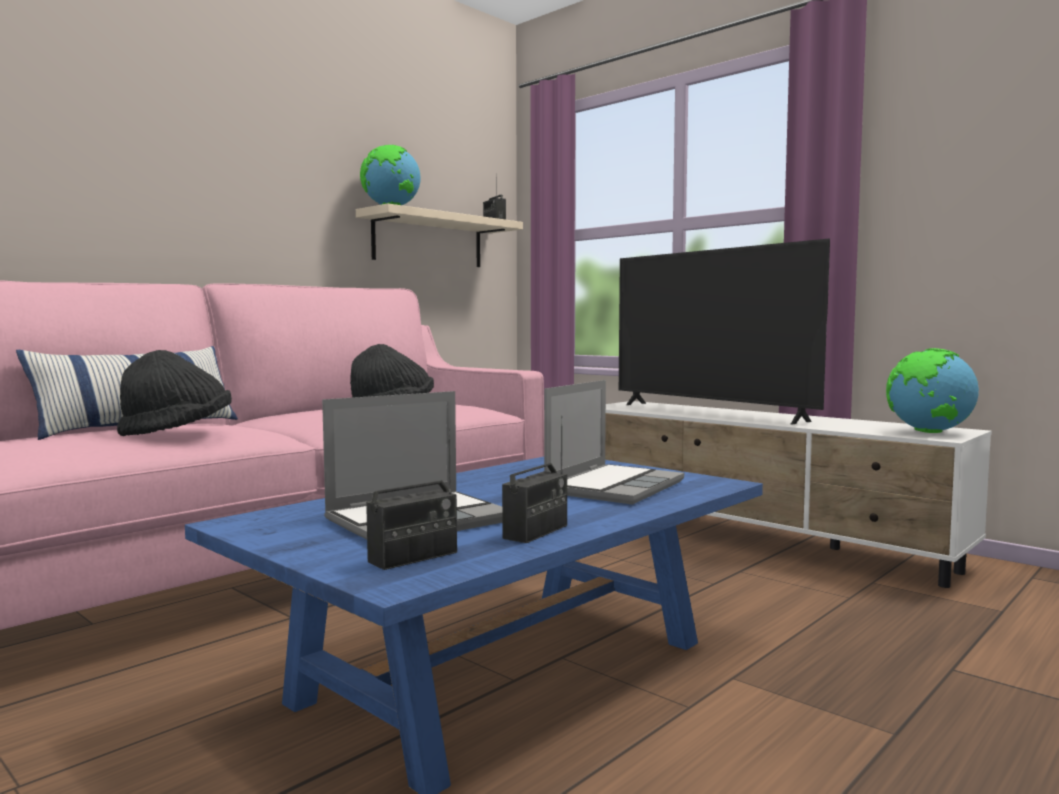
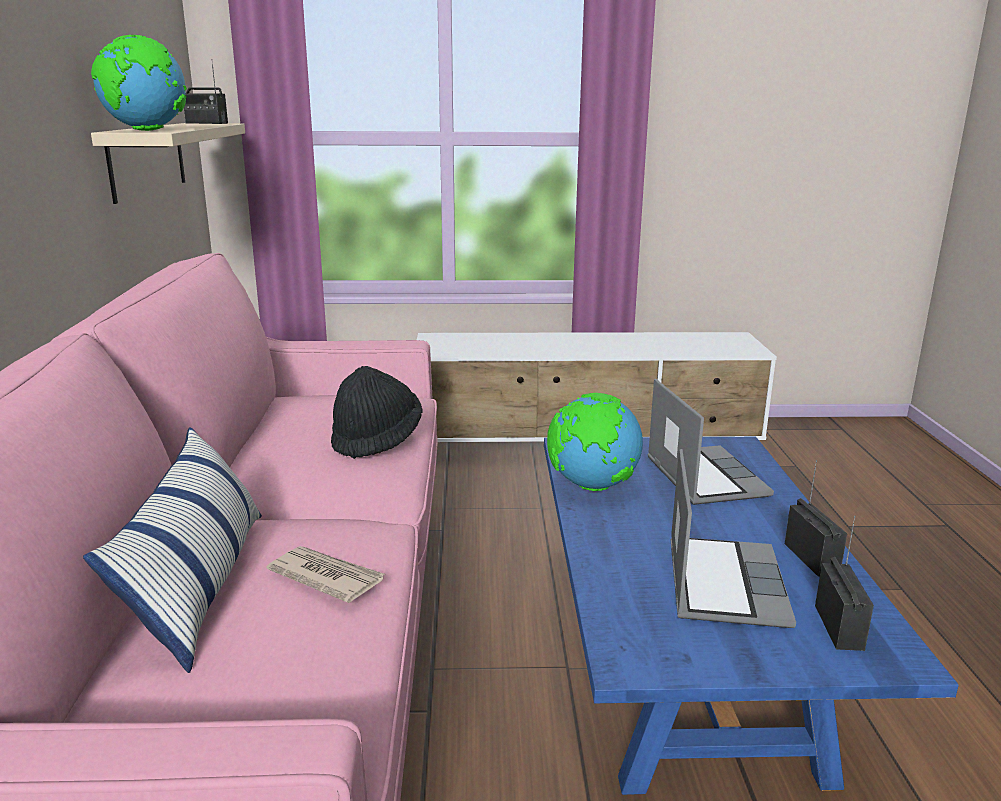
camera: 45 degrees left, 15 degrees up
black hat [117,350,232,436] -> newspaper [267,546,384,603]
television [619,238,830,425] -> none
globe [886,348,979,433] -> globe moved to [547,393,643,491]

